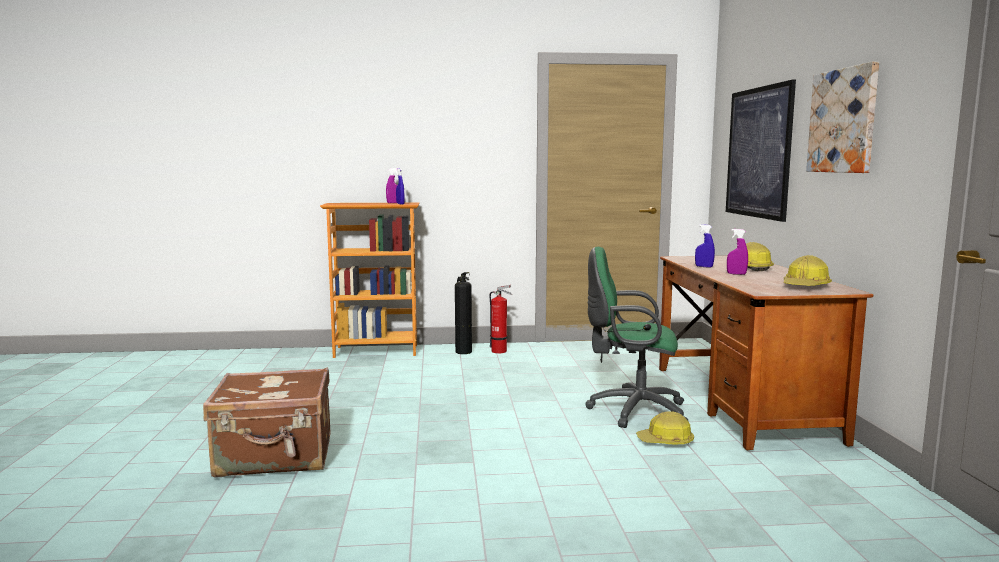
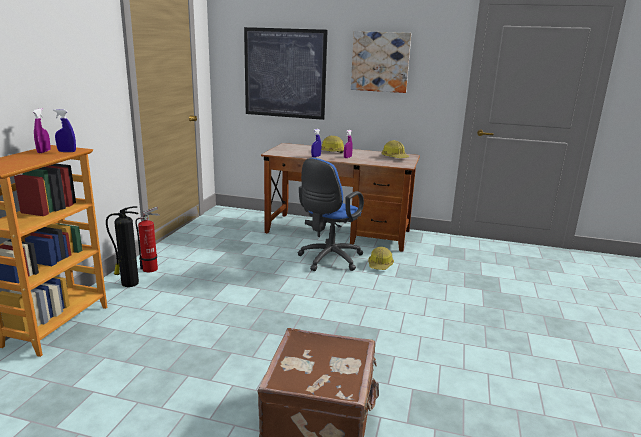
camera: 70 degrees left, 10 degrees up
green office chair [585,247,688,428] -> blue office chair [297,158,364,271]

